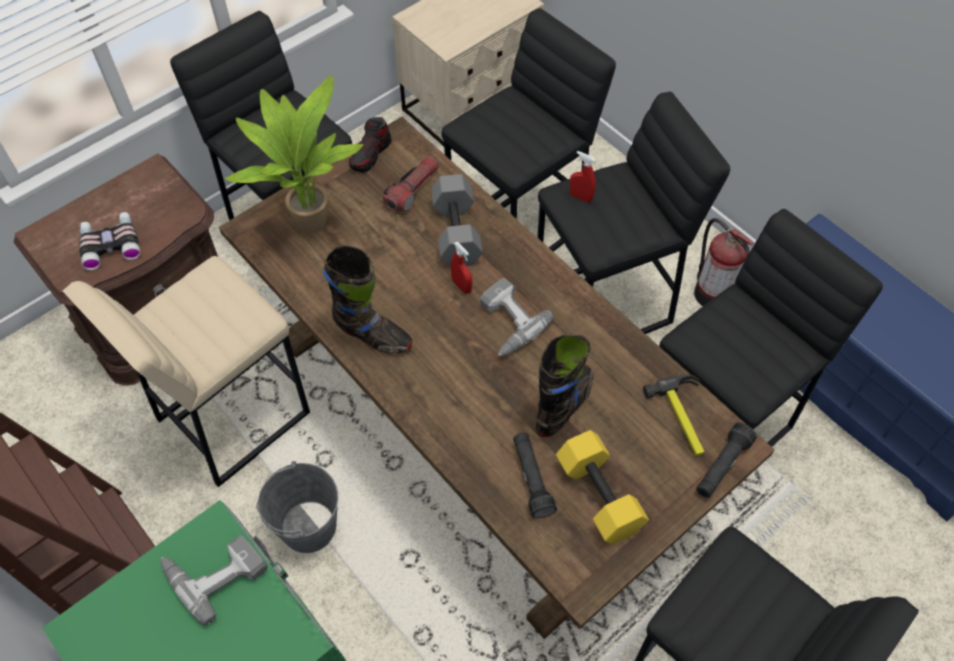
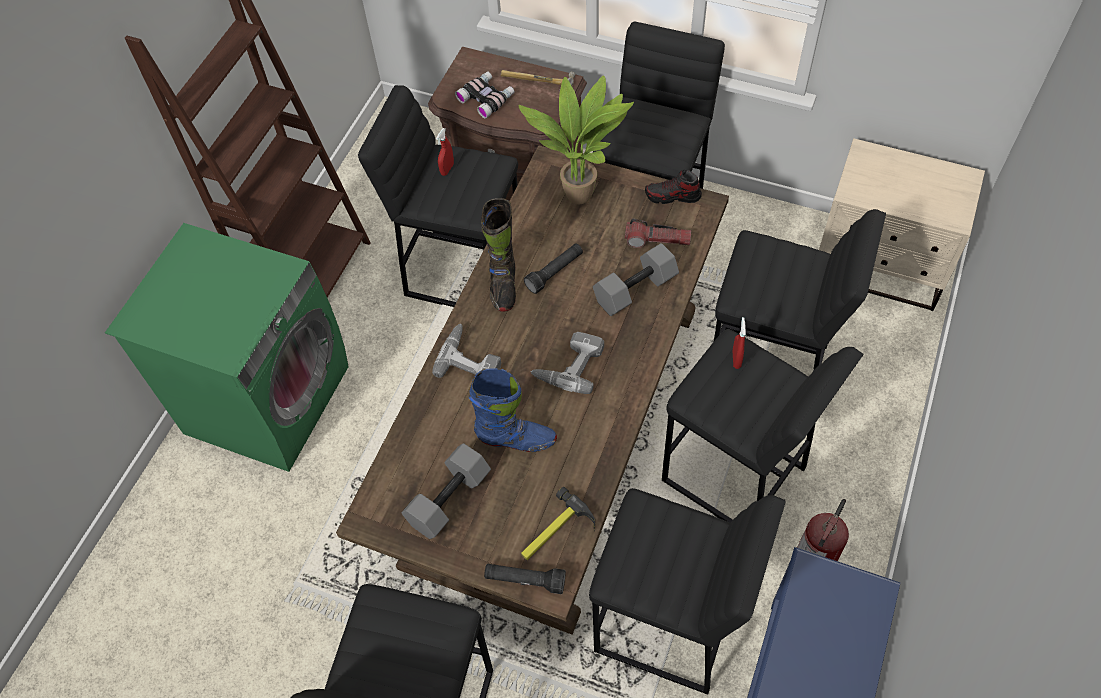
camera: 65 degrees right, 0 degrees up
beige stool [62,256,310,487] -> black stool [358,85,518,307]
power drill [160,535,268,625] -> power drill moved to [432,324,501,378]
grey bucket [256,461,338,553] -> none
red spray bottle [451,242,472,294] -> red spray bottle moved to [436,128,454,176]
black flashlight [513,433,557,518] -> black flashlight moved to [524,243,583,294]
black boot [536,334,593,437] -> blue boot [469,368,557,452]
yellow dumbbell [556,430,649,544] -> grey dumbbell [401,443,491,539]
none -> hammer [501,70,575,92]

